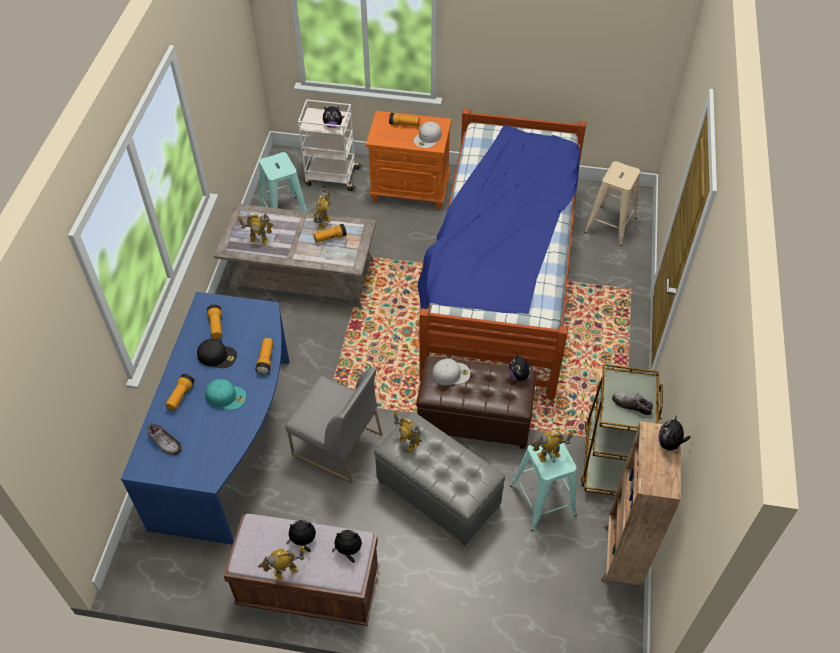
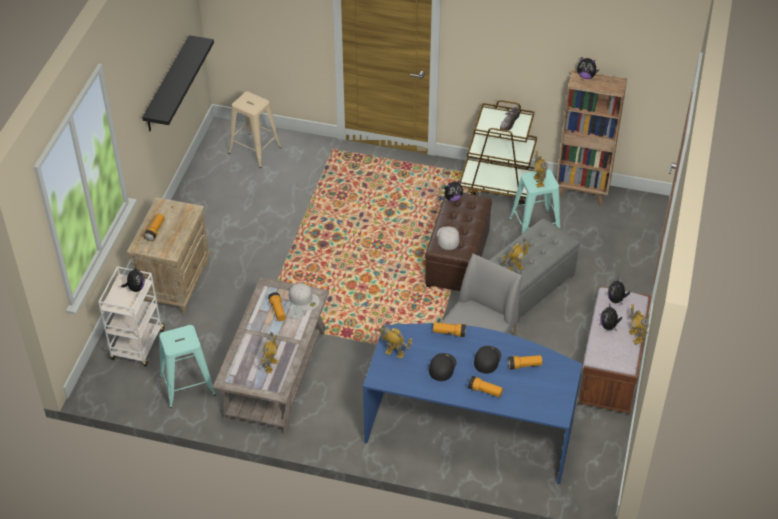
camera: 85 degrees left, 5 degrees down
shoe [147,423,181,455] -> none
turquoise cap [205,379,246,410] -> black cap [474,346,501,374]
flashlight [207,304,222,339] -> flashlight moved to [508,355,542,370]
toy robot [313,188,331,230] -> toy robot moved to [378,323,412,359]
orange nightstand [366,111,451,210] -> beige nightstand [127,197,211,313]
white cap [414,121,442,148] -> white cap moved to [289,283,320,311]
bed [418,109,586,399] -> none
none -> black shelf [142,35,214,131]

